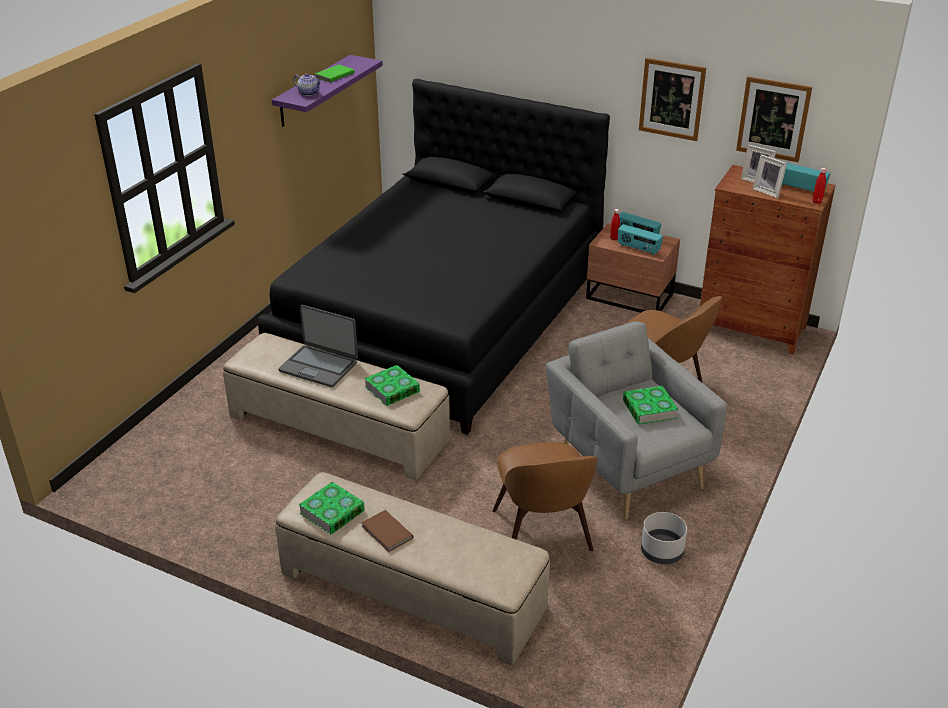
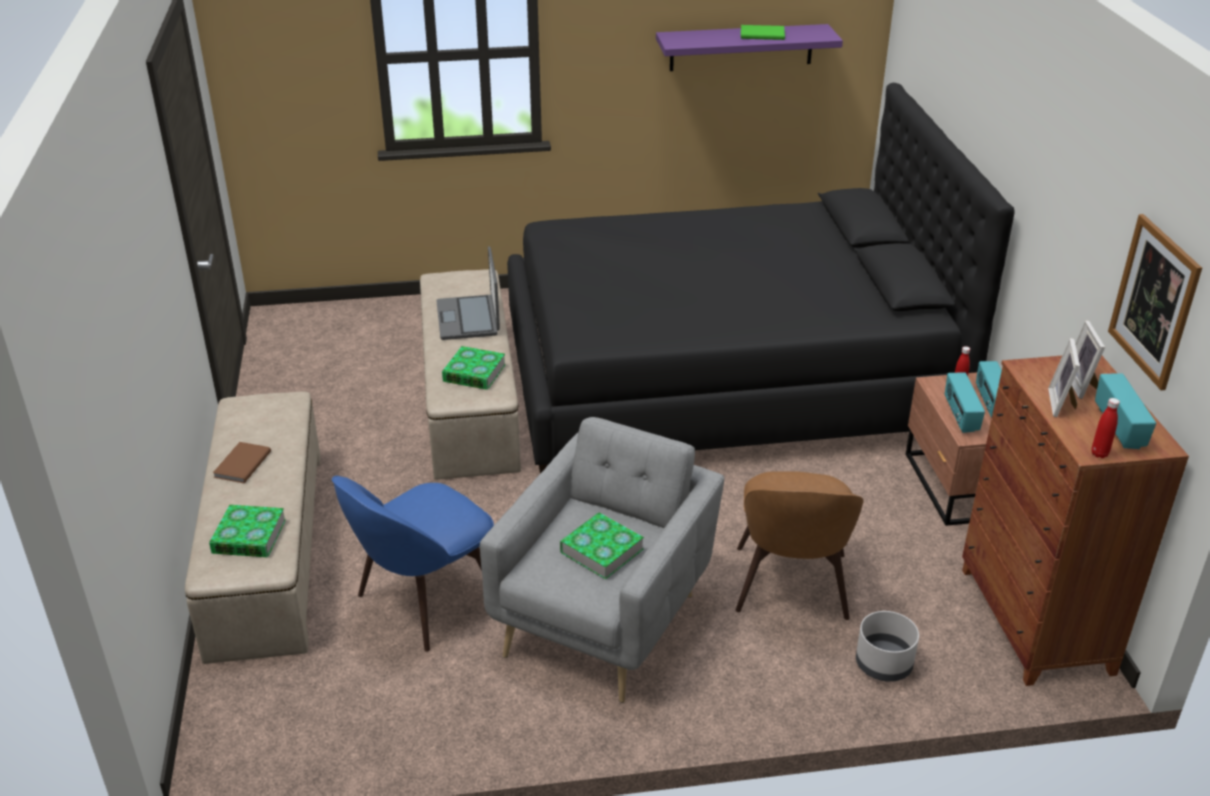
camera: 55 degrees right, 0 degrees up
teapot [293,73,321,96] -> none
book [299,482,365,535] -> book moved to [209,505,286,557]
brown chair [493,442,598,551] -> blue chair [332,476,494,652]
picture [639,58,706,141] -> none
grey planter [641,512,687,564] -> grey planter moved to [856,611,919,682]

